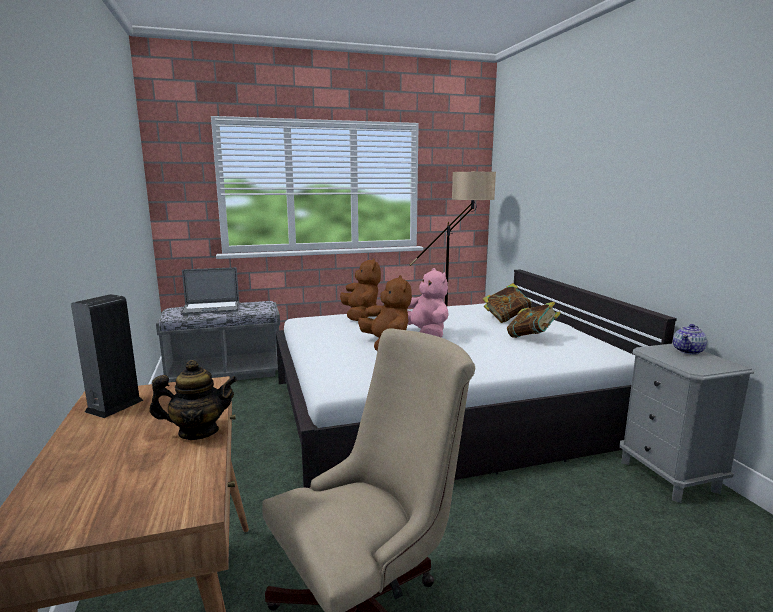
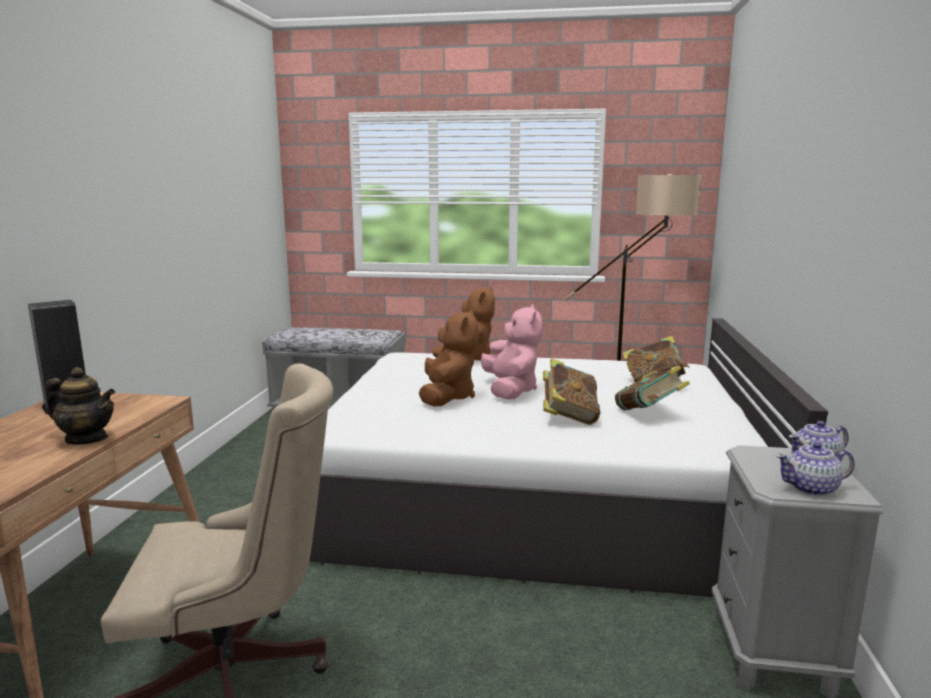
camera: 25 degrees right, 0 degrees up
laptop [180,267,239,315] -> none
none -> book [543,358,600,425]
none -> teapot [776,442,854,496]

